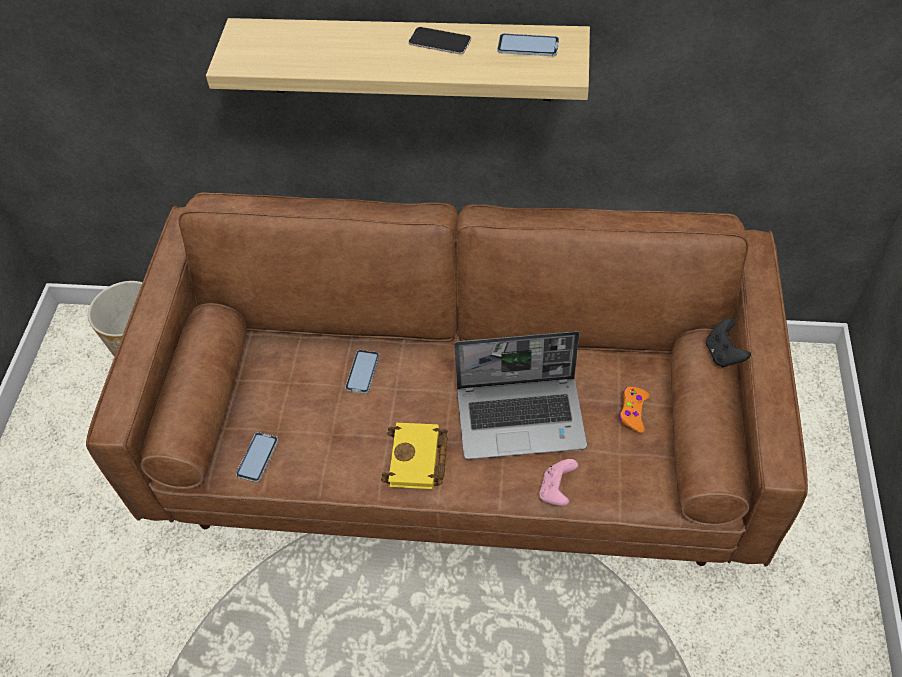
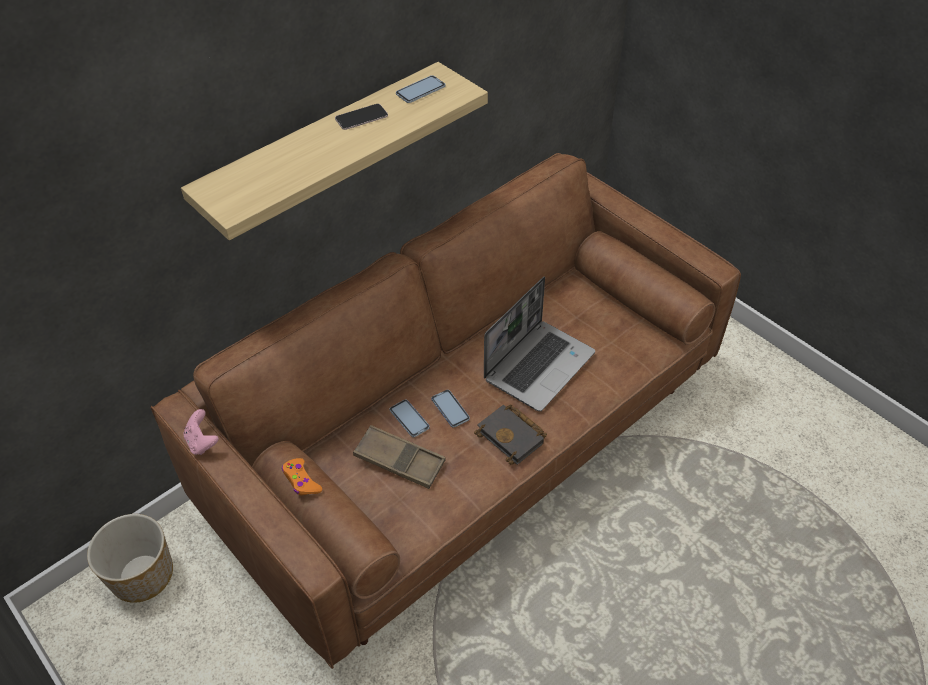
camera: 50 degrees left, 5 degrees down
phone [236,432,278,482] -> phone moved to [431,390,470,428]
yellow book [381,423,448,489] -> black book [474,404,547,465]
pink game controller [539,459,578,506] -> pink game controller moved to [184,409,219,455]
orange game controller [619,387,650,433] -> orange game controller moved to [282,458,322,495]
black game controller [706,318,751,367] -> none
none -> brown tray [353,425,445,489]

